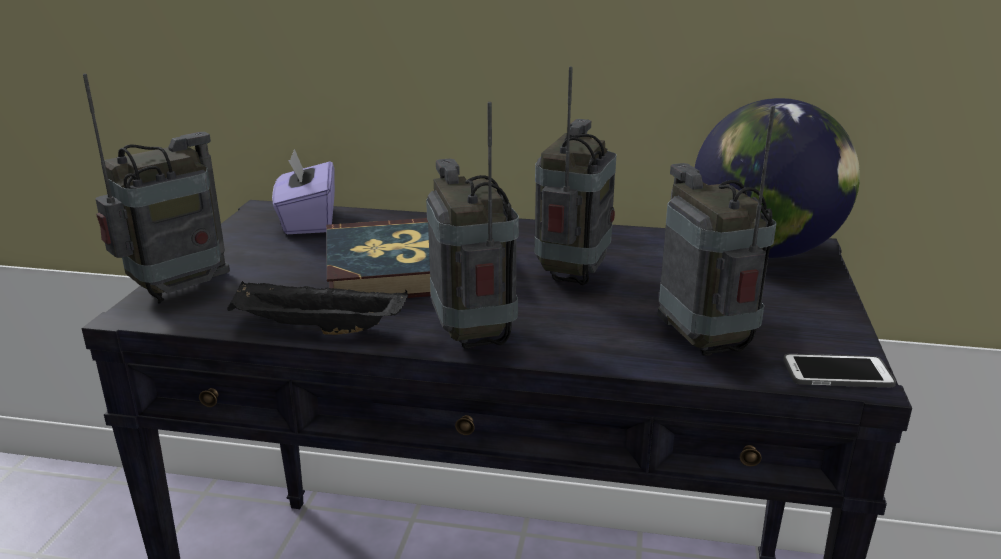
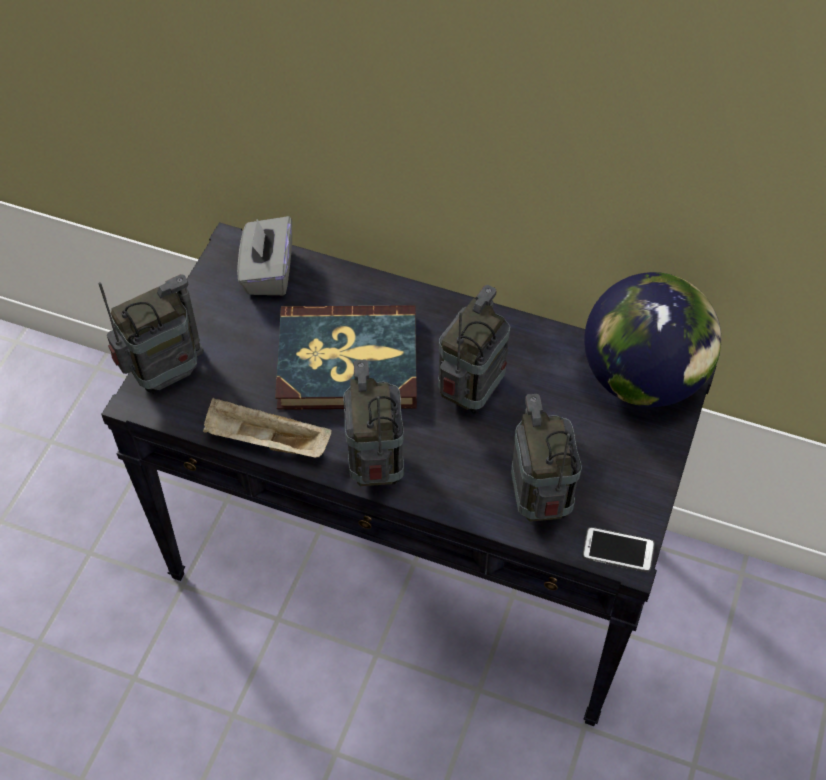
camera: 10 degrees right, 30 degrees up
black tray [227,281,408,335] -> beige tray [203,398,332,458]
purple tissue box [272,149,335,234] -> grey tissue box [237,216,292,295]

